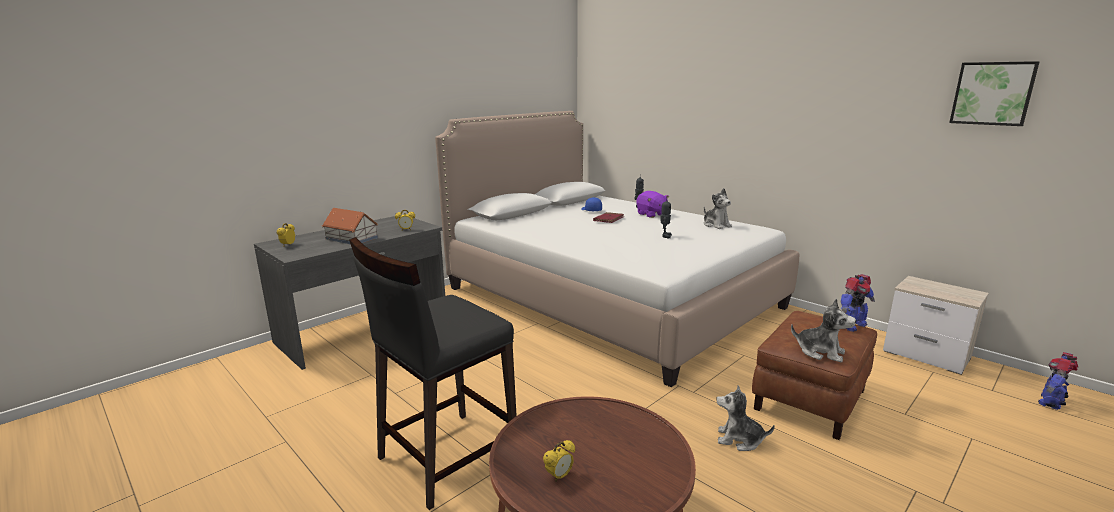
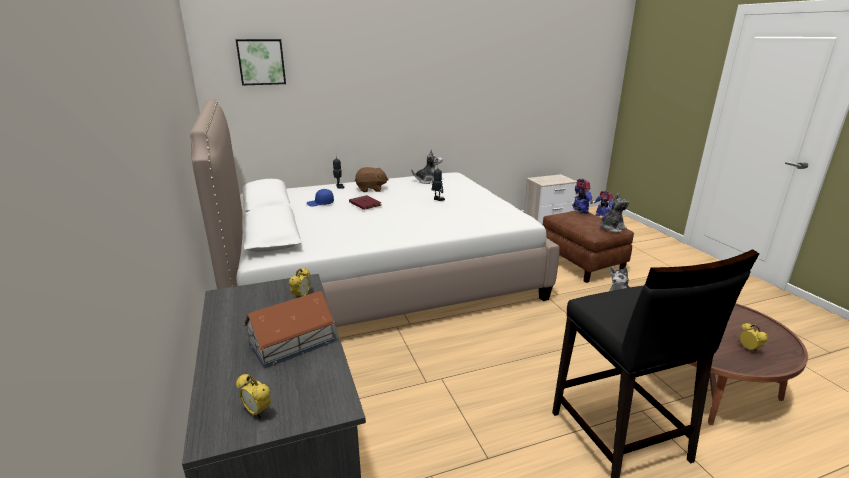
camera: 65 degrees left, 5 degrees up
purple plush toy [636,191,669,218] -> brown plush toy [355,167,389,192]
picture [949,61,1040,126] -> picture moved to [236,39,286,86]

